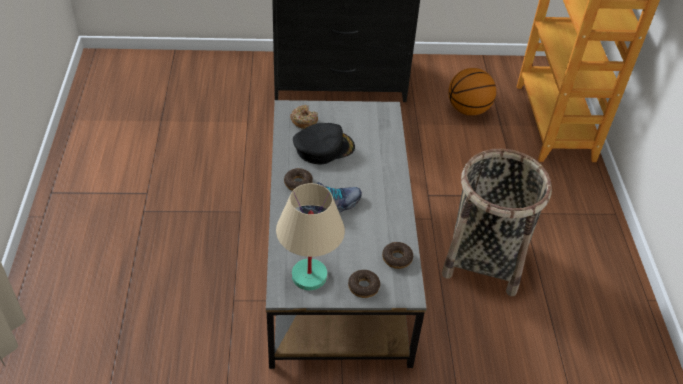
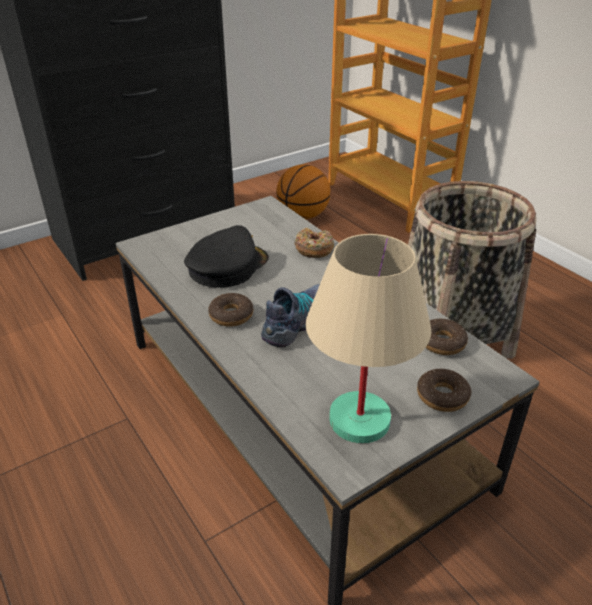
camera: 30 degrees left, 10 degrees down
donut [290,105,318,129] -> donut moved to [295,228,334,258]

